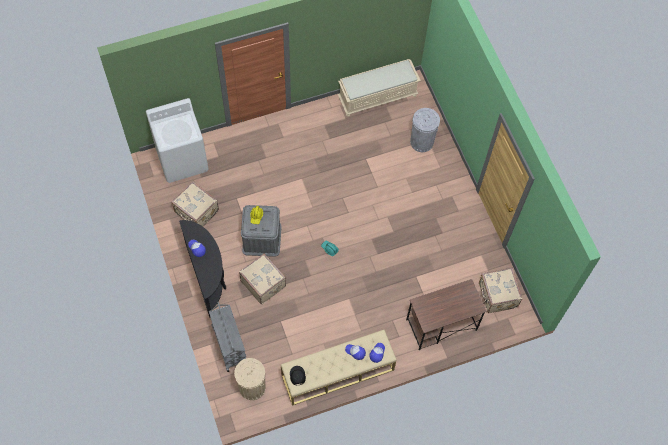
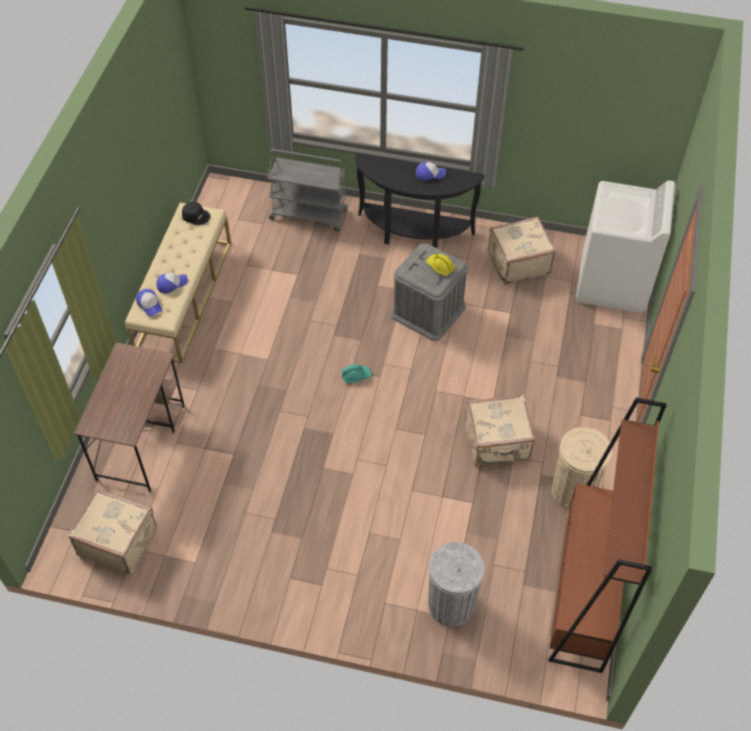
camera: 125 degrees right, 10 degrees down
beige trash can [234,358,266,400] -> beige trash can moved to [552,427,612,509]
beige suitcase [239,253,286,305] -> beige suitcase moved to [465,394,535,466]
beige bench [338,59,421,117] -> brown bookcase [549,397,667,673]

